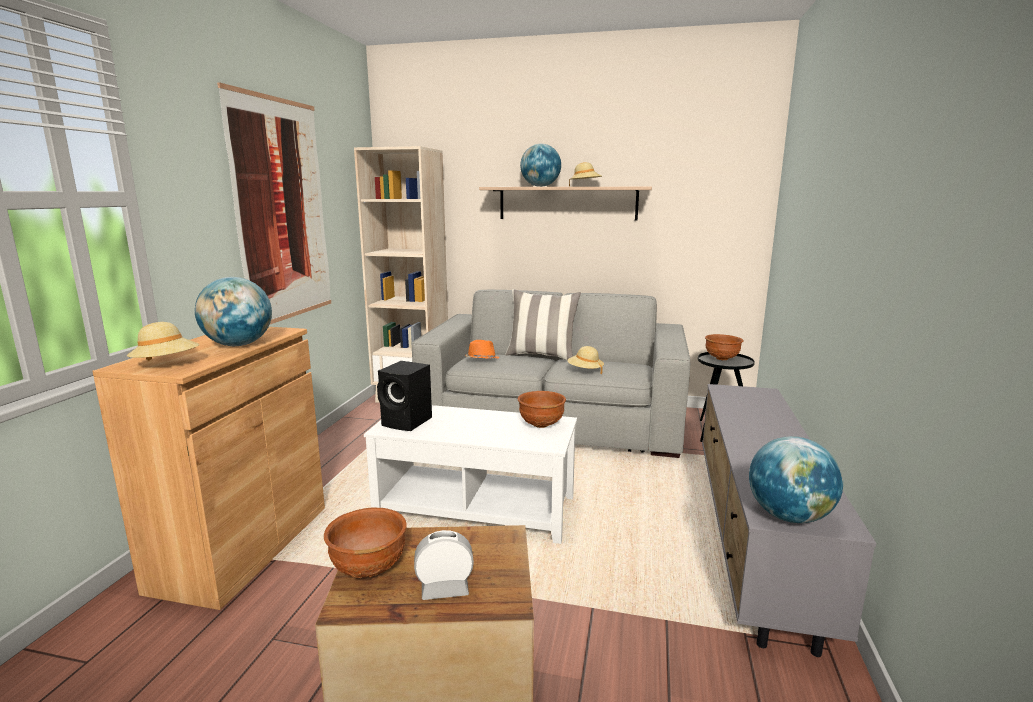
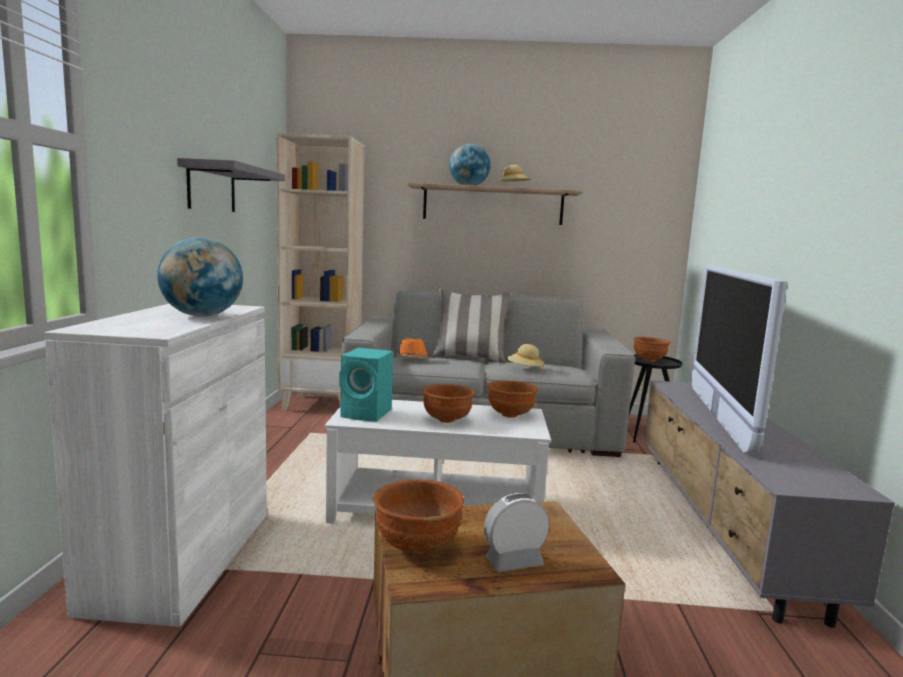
camera: 10 degrees left, 5 degrees down
brown cabinet [92,327,325,610] -> white cabinet [45,304,267,627]
beige hat [127,322,199,361] -> none
picture [217,82,331,324] -> grey shelf [177,158,285,212]
black speaker [377,361,432,431] -> turquoise speaker [339,348,393,422]
globe [749,436,843,523] -> none
none -> brown bowl [422,384,475,423]
none -> television [692,265,787,455]

